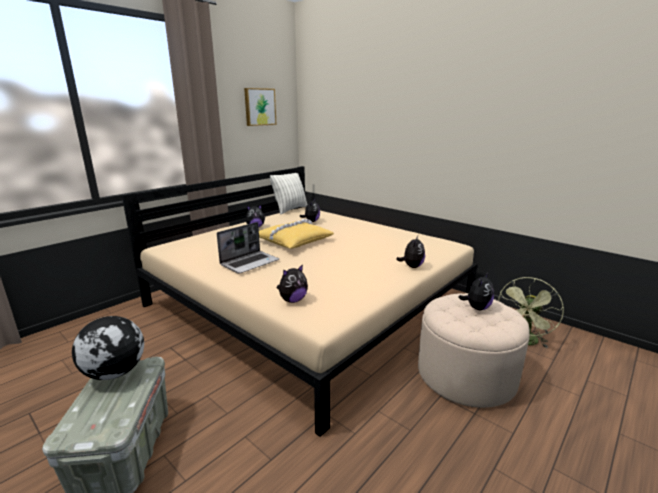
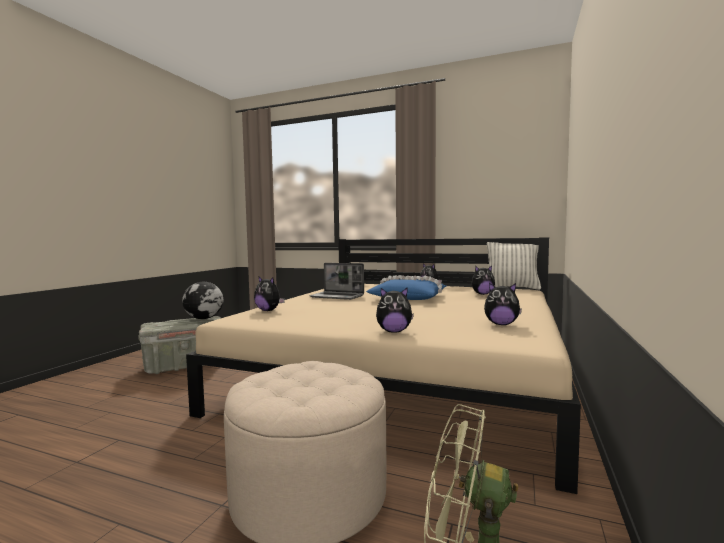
camera: 70 degrees right, 15 degrees down
picture [244,88,277,126] -> none
yellow pillow [259,219,334,249] -> blue pillow [366,275,446,300]
plush toy [458,273,494,310] -> plush toy moved to [484,283,522,325]

